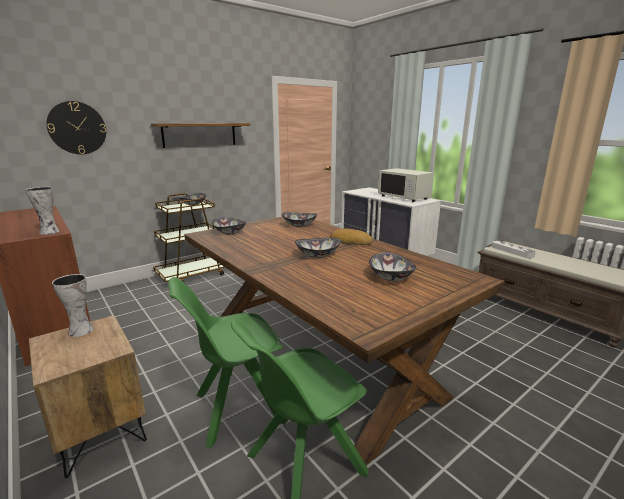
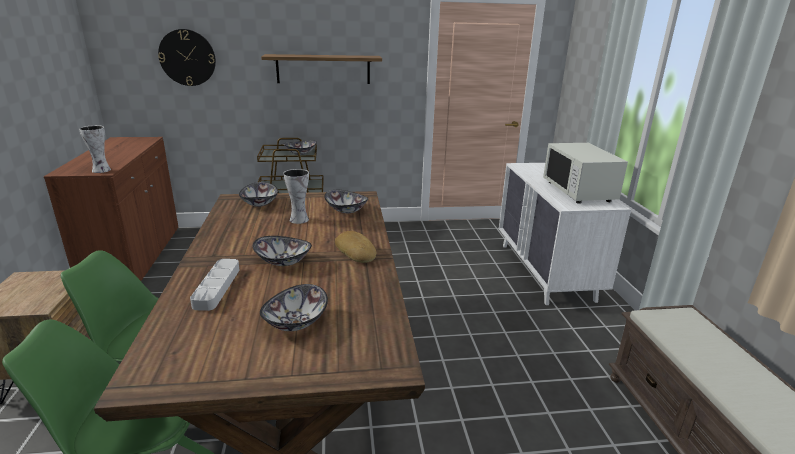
camera: 30 degrees right, 5 degrees up
vase [52,274,94,337] -> vase moved to [283,169,309,224]
grey tray [492,241,536,259] -> grey tray moved to [190,259,239,311]

